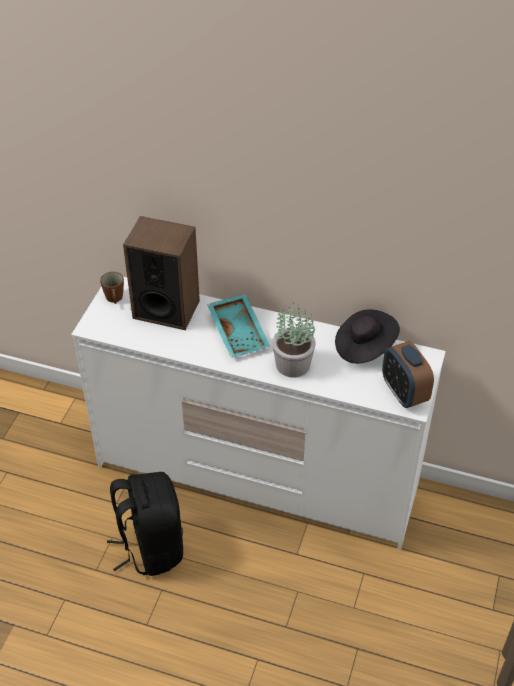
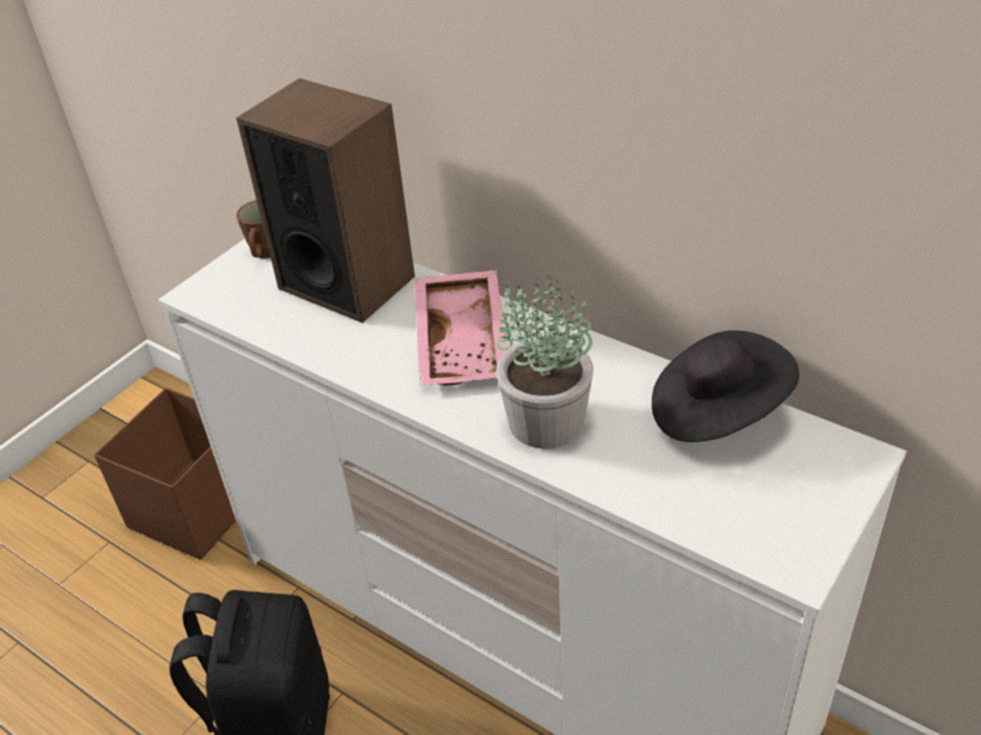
camera: 20 degrees right, 5 degrees down
turquoise tray [207,294,270,358] -> pink tray [414,270,507,386]
alarm clock [382,341,434,408] -> none
none -> brown storage box [94,388,236,560]

